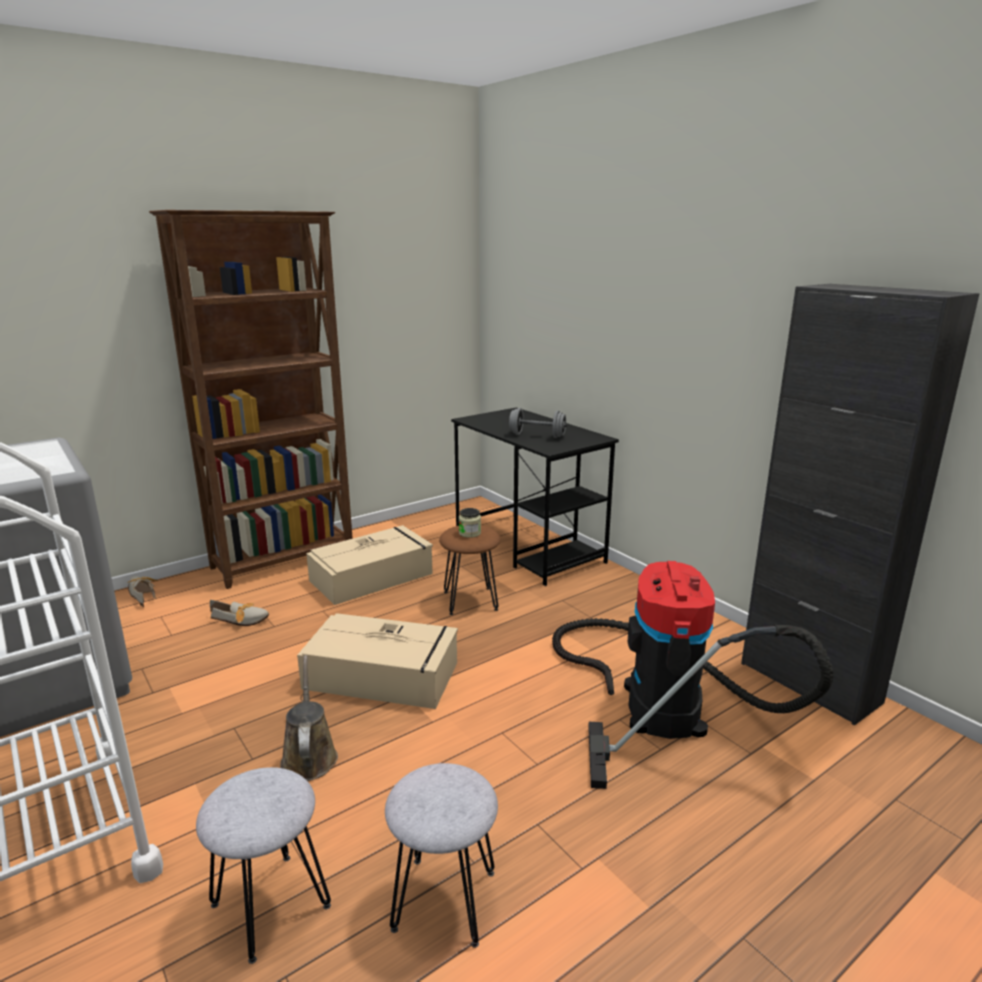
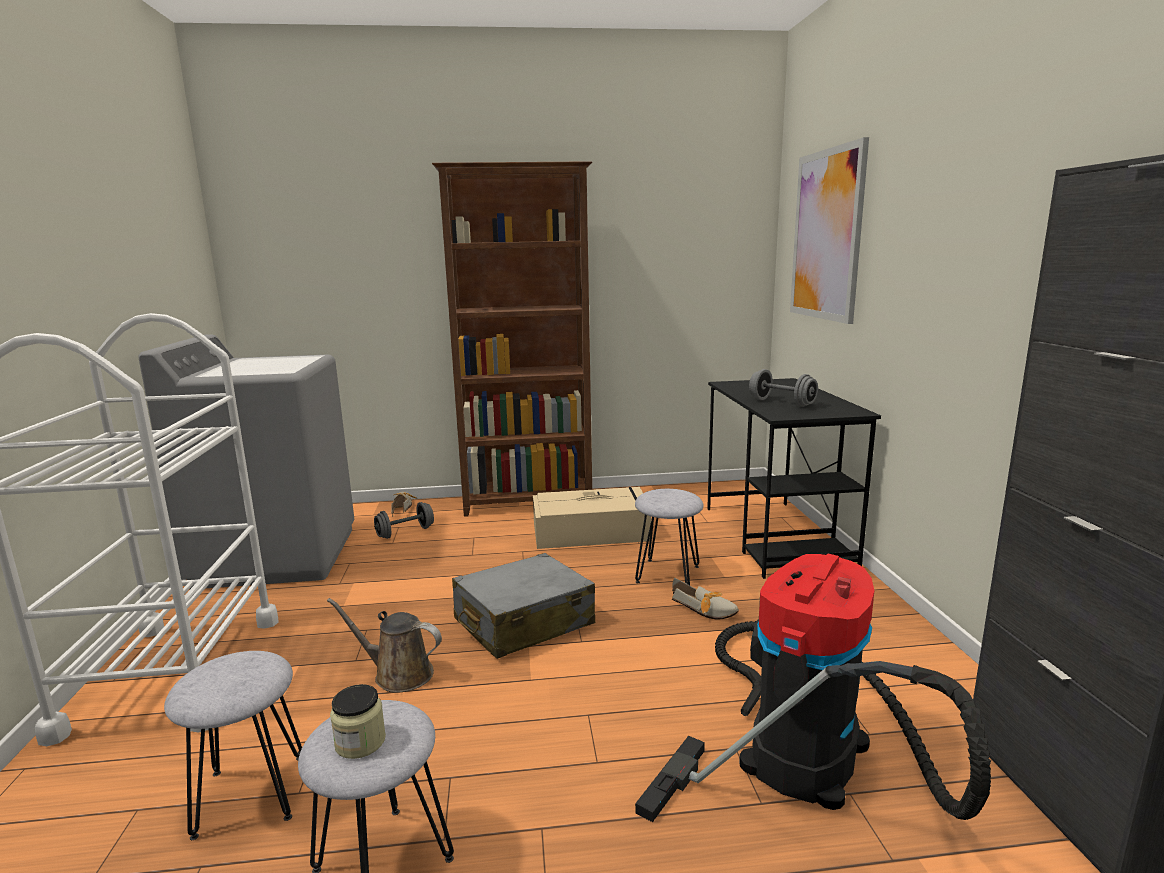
camera: 30 degrees right, 5 degrees down
shoe [210,600,269,626] -> shoe moved to [672,578,739,619]
brown watering can [280,655,338,781] -> brown watering can turned 90 degrees counterclockwise [327,598,442,693]
beige storage box [297,613,458,709] -> grey suitcase [452,553,595,659]
brown stool [439,525,500,615] -> grey stool [635,489,704,585]
jar [459,508,481,538] -> jar moved to [330,684,386,759]
none -> grey dumbbell [374,502,434,539]
none -> picture [790,137,869,324]

